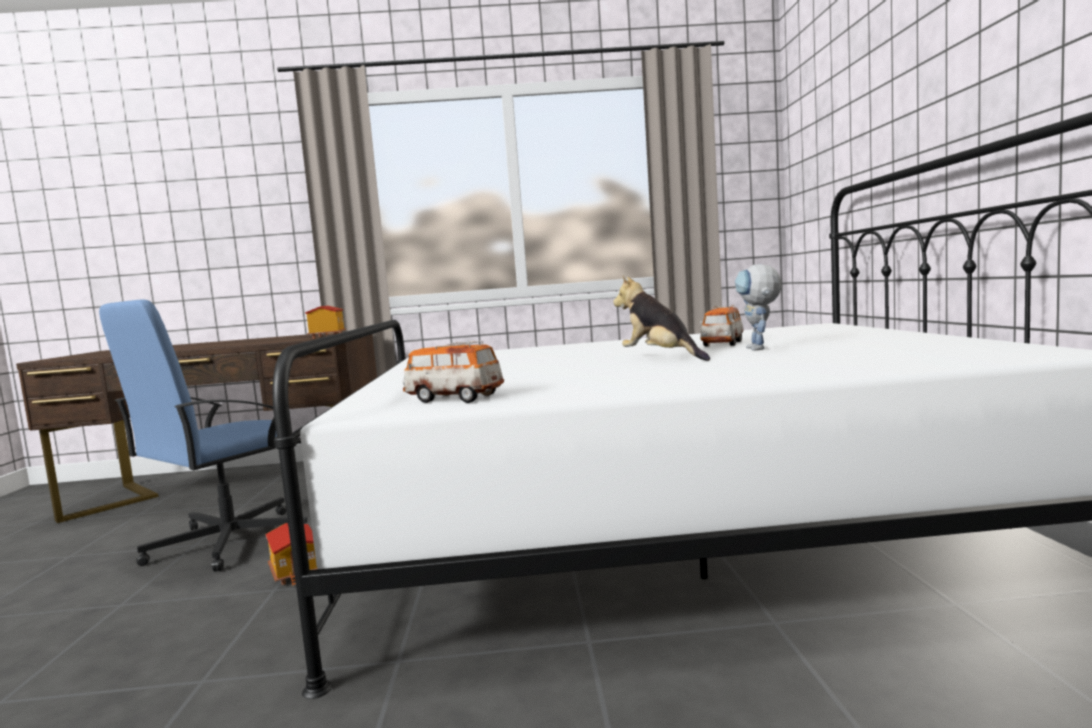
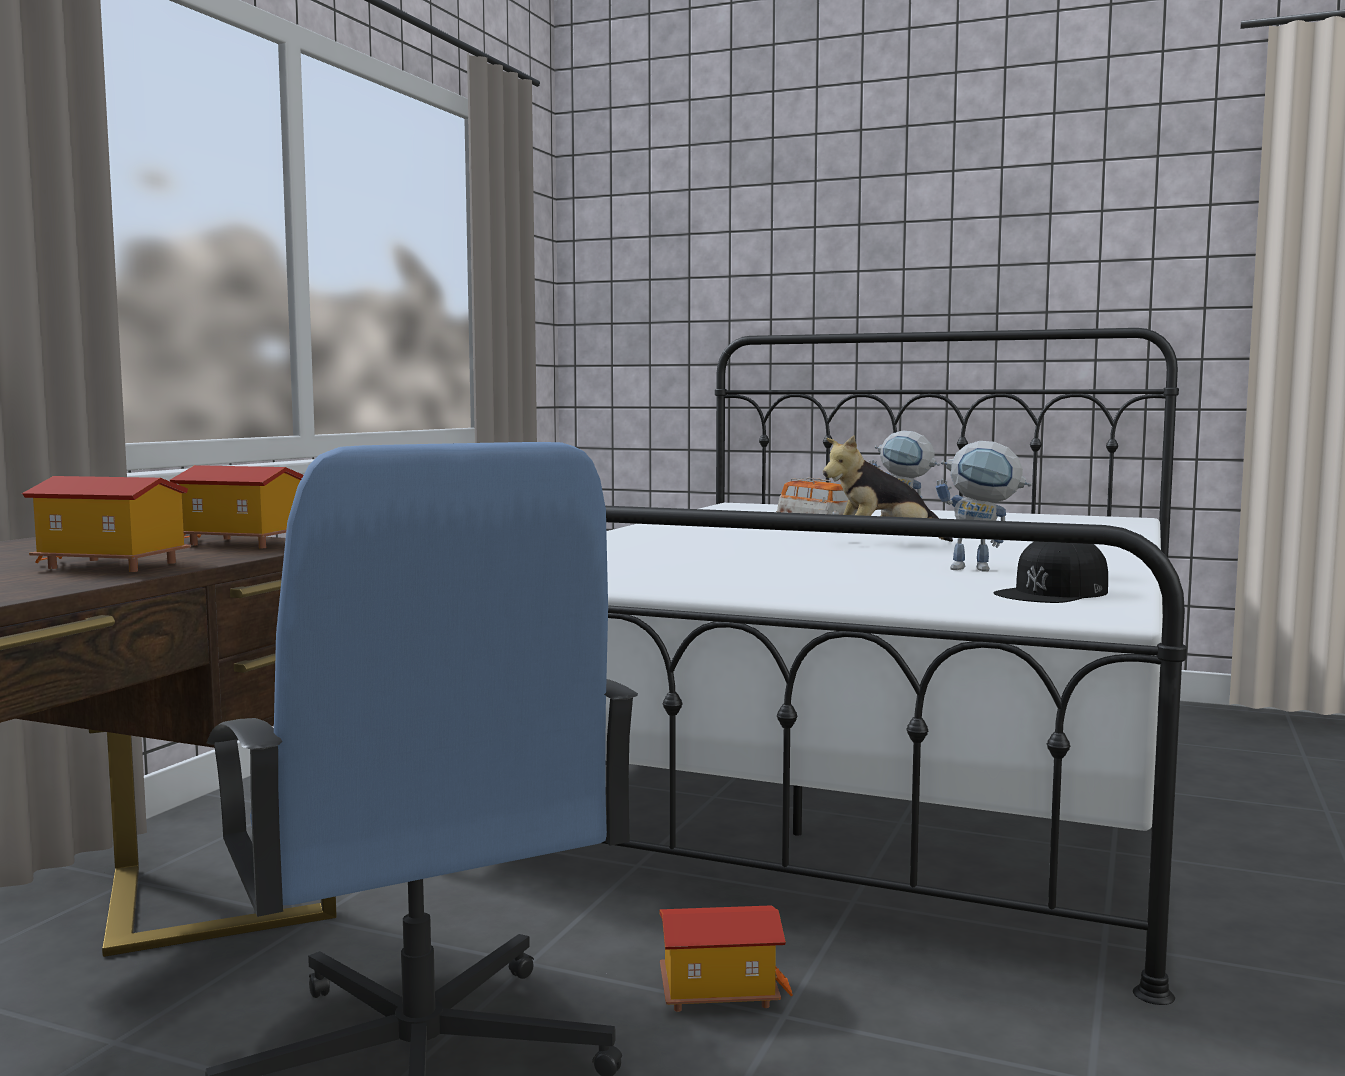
camera: 65 degrees left, 0 degrees up
toy car [402,341,504,403] -> black cap [993,541,1108,603]
none -> toy house [22,476,191,572]
none -> toy robot [936,441,1032,572]

